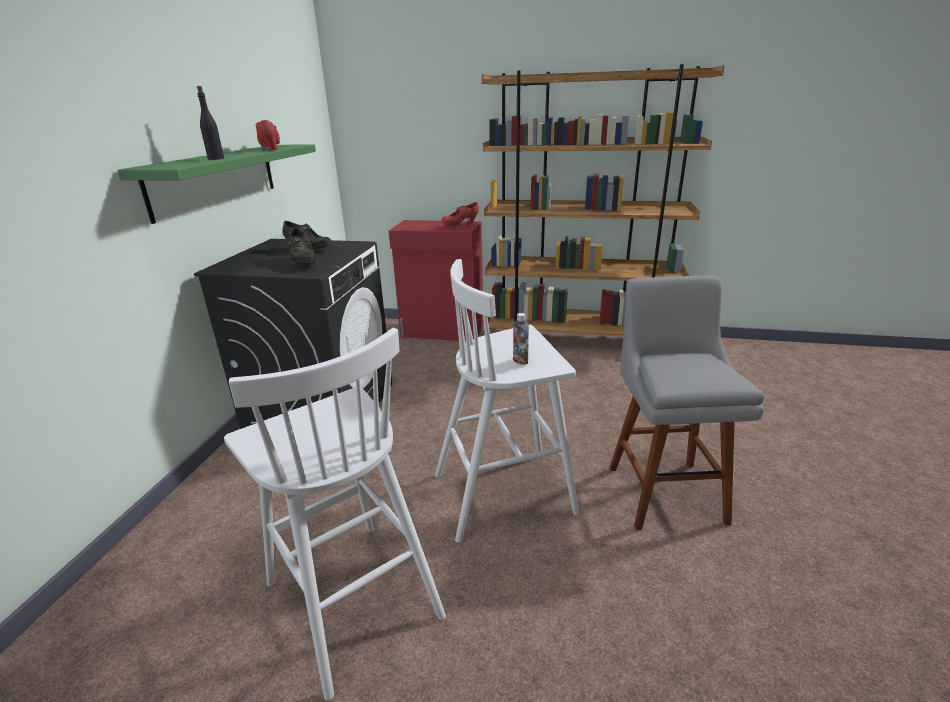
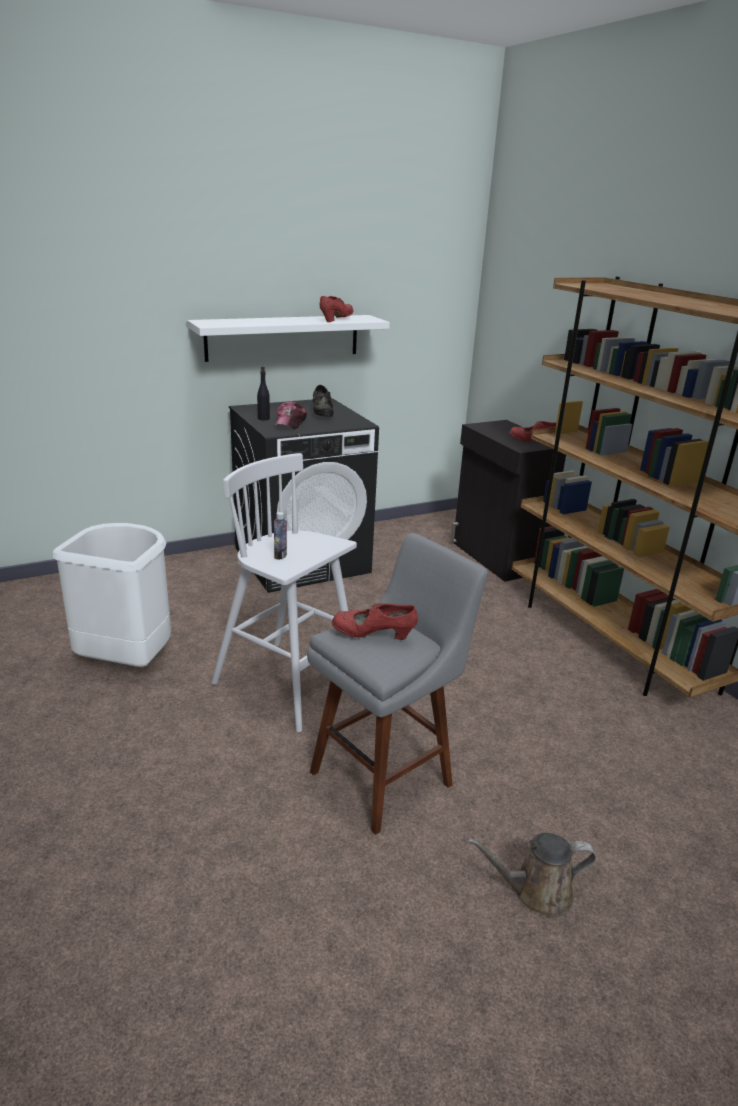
camera: 50 degrees right, 0 degrees up
green shelf [117,144,316,224] -> white shelf [187,315,390,362]
black bottle [197,86,224,160] -> black bottle moved to [257,367,270,420]
white stool [224,328,446,701] -> white trash can [53,523,171,667]
black shoe [288,228,316,264] -> cap [274,401,307,429]
red cabinet [389,220,484,341] -> black cabinet [451,420,566,582]
none -> red shoe [332,603,418,640]
none -> brown watering can [467,833,596,917]

